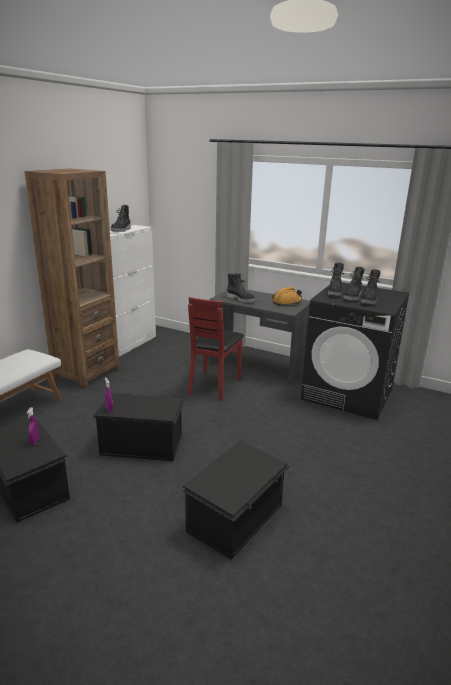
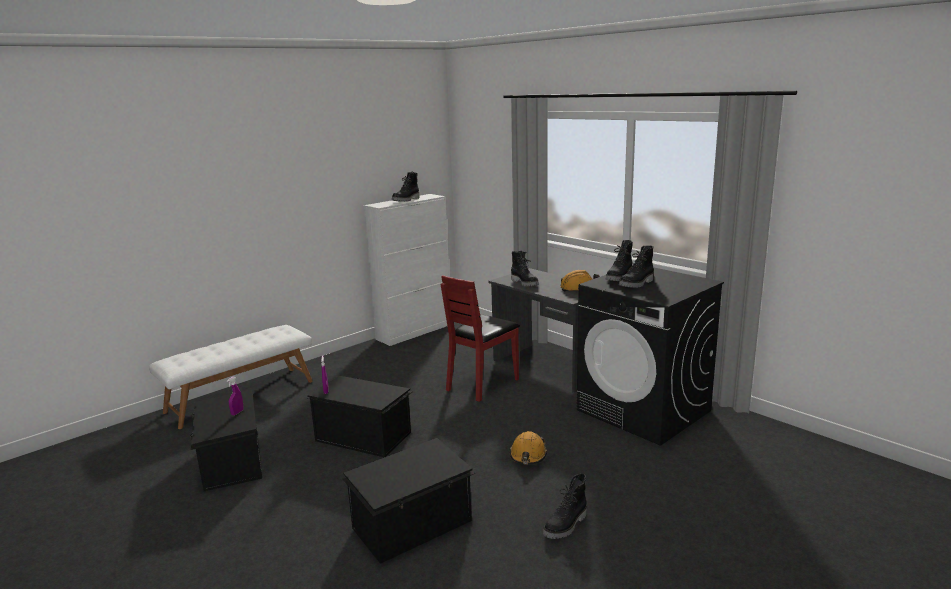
camera: 20 degrees right, 5 degrees down
brown bookcase [24,169,120,389] -> none
black boot [361,269,381,304] -> black boot moved to [543,474,587,539]
none -> orange hard hat [510,431,547,464]

